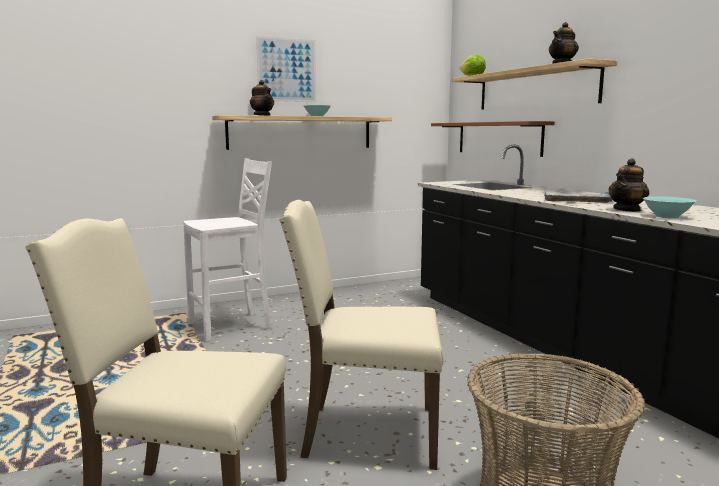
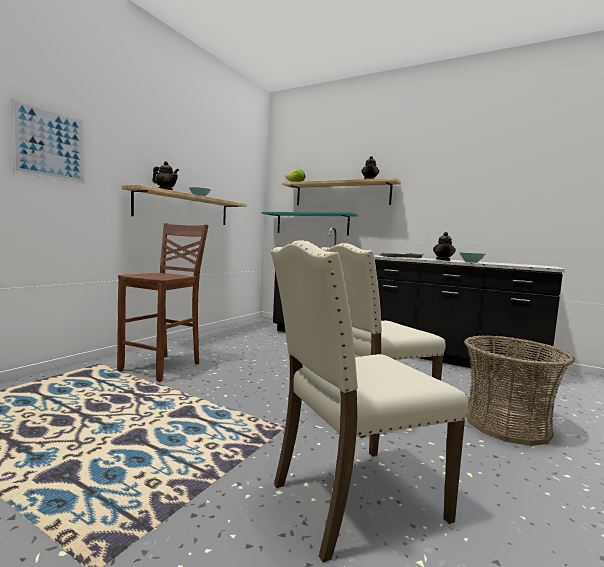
camera: 35 degrees left, 5 degrees down
white stool [183,158,272,342] -> brown stool [117,223,208,382]
picture [256,36,316,102] -> picture moved to [10,98,85,184]
brown shelf [431,121,555,157] -> turquoise shelf [261,212,357,235]

